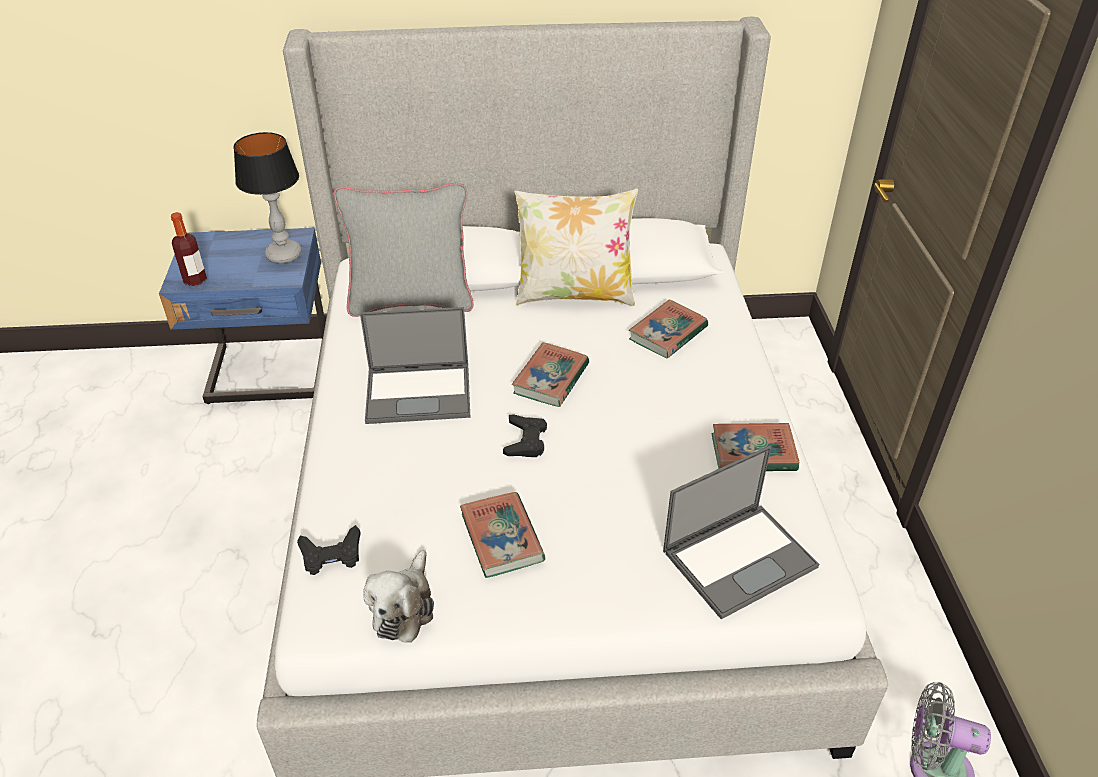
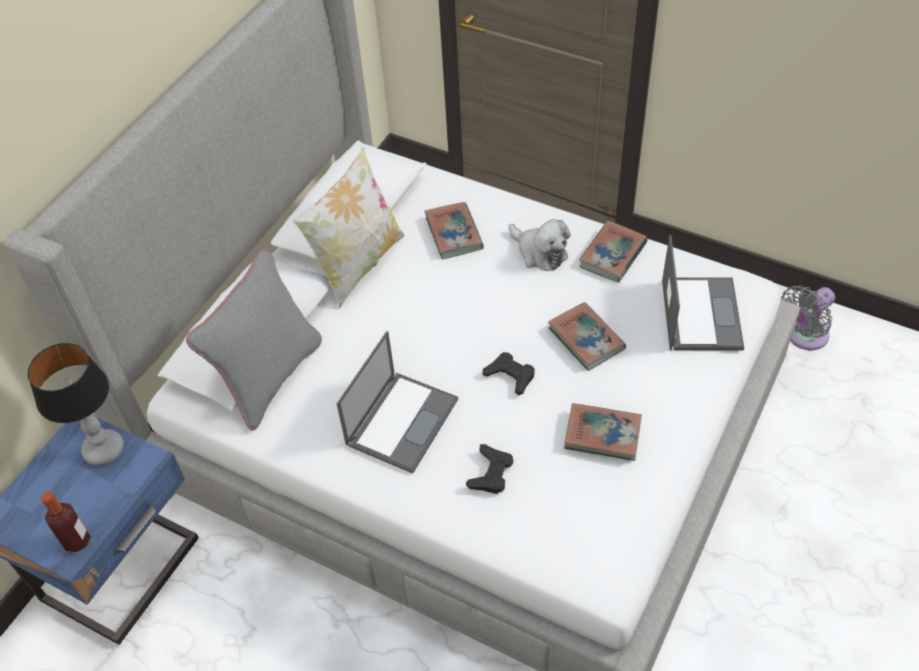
camera: 55 degrees left, 10 degrees up
black game controller [297,525,361,575] -> black game controller moved to [466,444,513,494]
plush toy [363,550,434,643] -> plush toy moved to [509,219,571,271]
book [512,342,589,407] -> book moved to [548,302,626,371]

